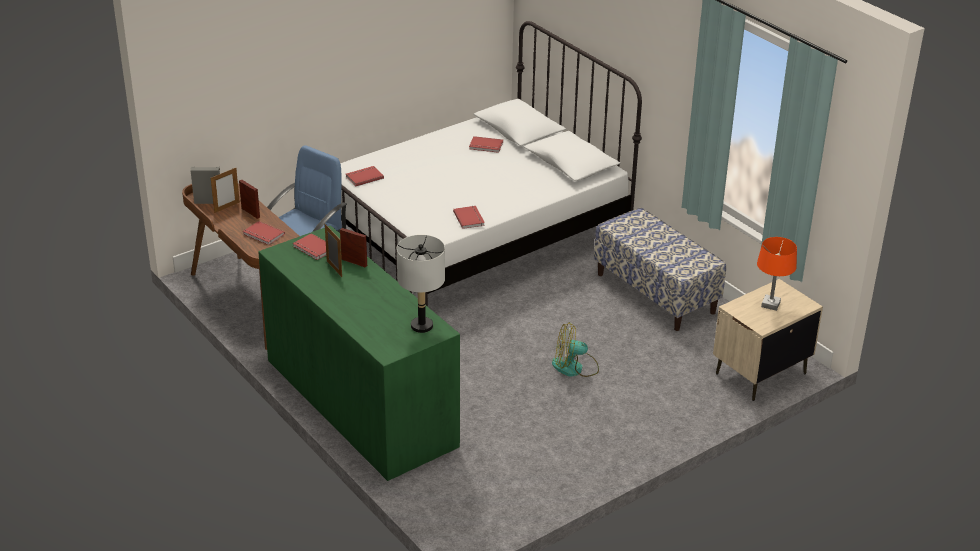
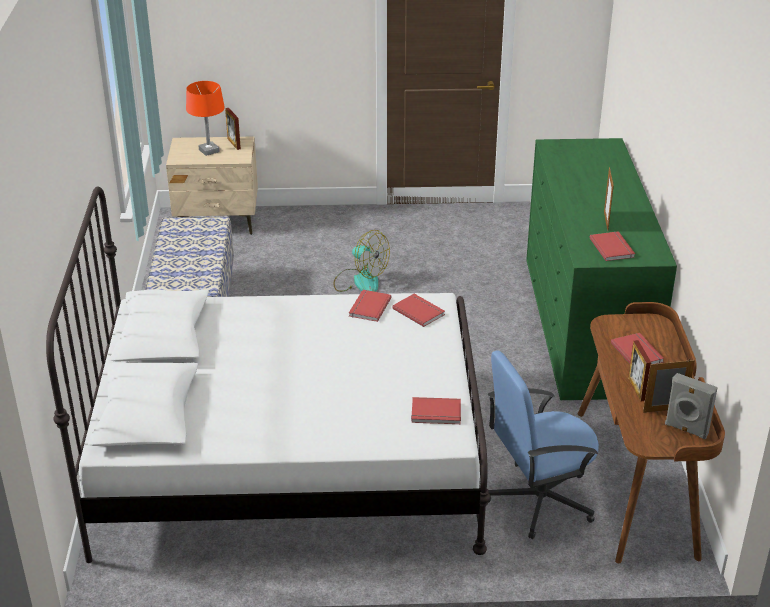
camera: 145 degrees left, 0 degrees up
picture frame [340,228,367,267] -> picture frame moved to [225,108,241,150]
grey table lamp [397,235,445,333] -> none
red book [469,136,503,153] -> red book moved to [392,294,445,327]

